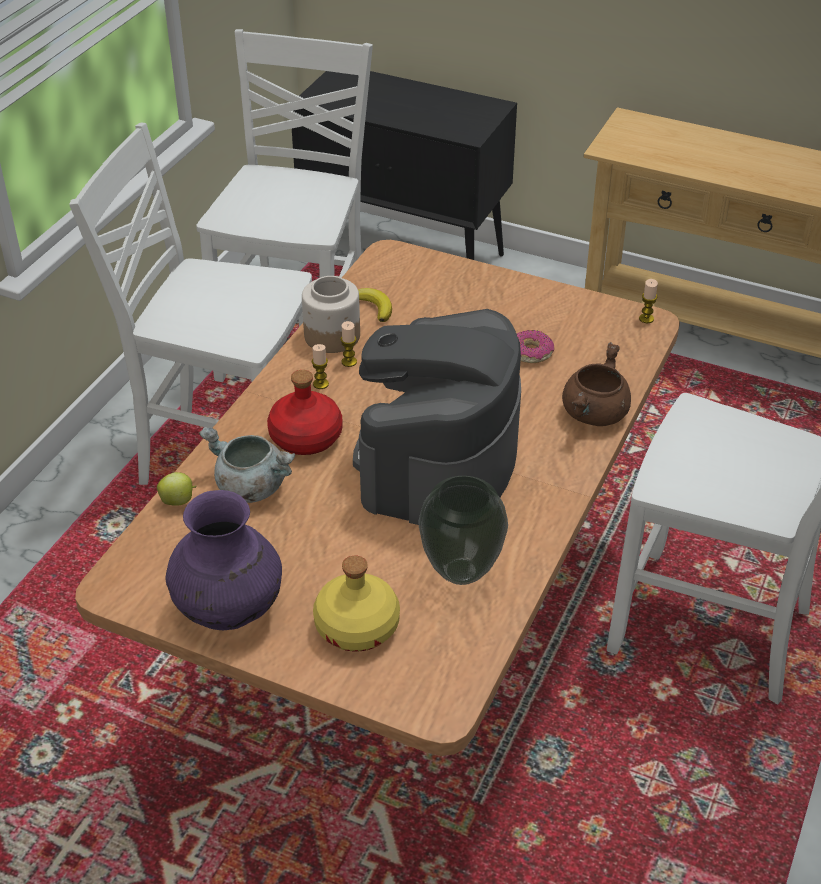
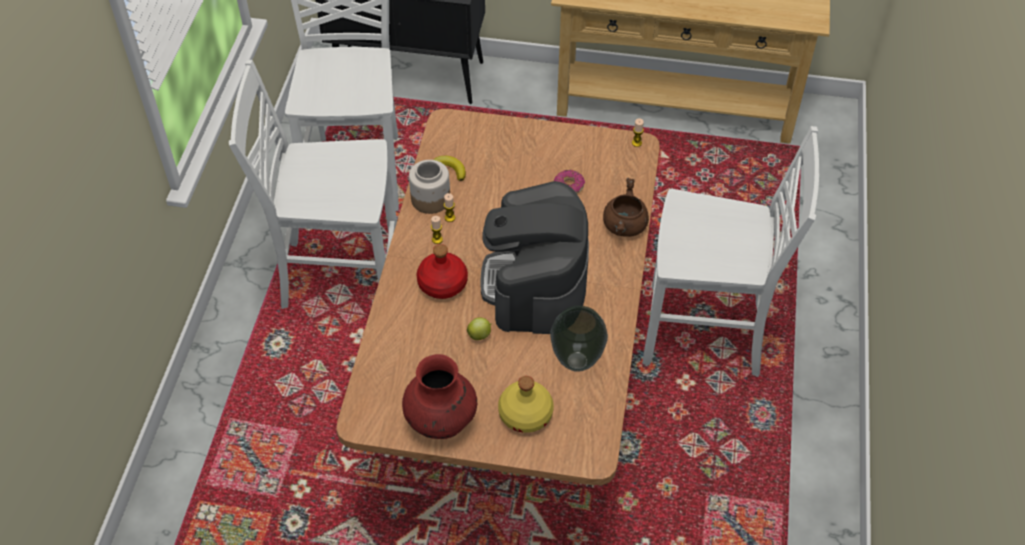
camera: 15 degrees left, 10 degrees up
apple [157,472,197,506] -> apple moved to [467,317,492,340]
purple vase [166,490,282,630] -> red vase [402,354,477,439]
grey cooking pot [199,427,296,503] -> none

